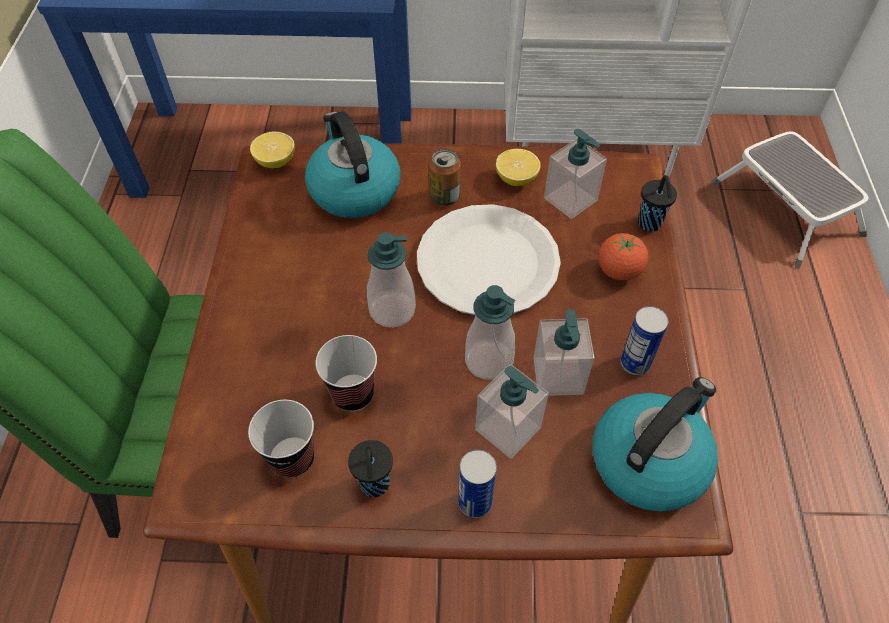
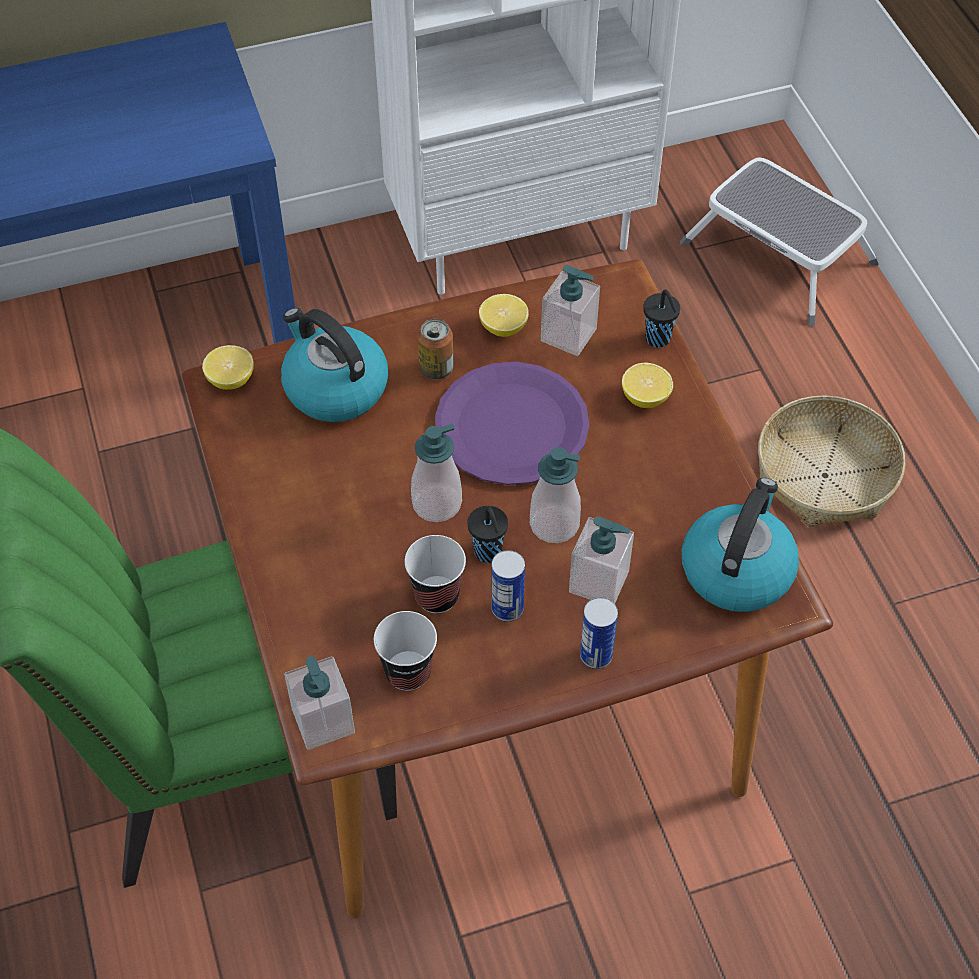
camera: 20 degrees left, 0 degrees up
black cup [348,440,393,497] -> black cup moved to [467,506,508,563]
white plate [417,204,561,315] -> purple plate [435,362,590,485]
soap dispenser [533,309,594,396] -> soap dispenser moved to [284,656,355,750]
tomato [598,233,648,281] -> lemon [622,363,673,408]
can [620,306,668,376] -> can moved to [492,550,525,622]
none -> basket [758,395,905,527]

